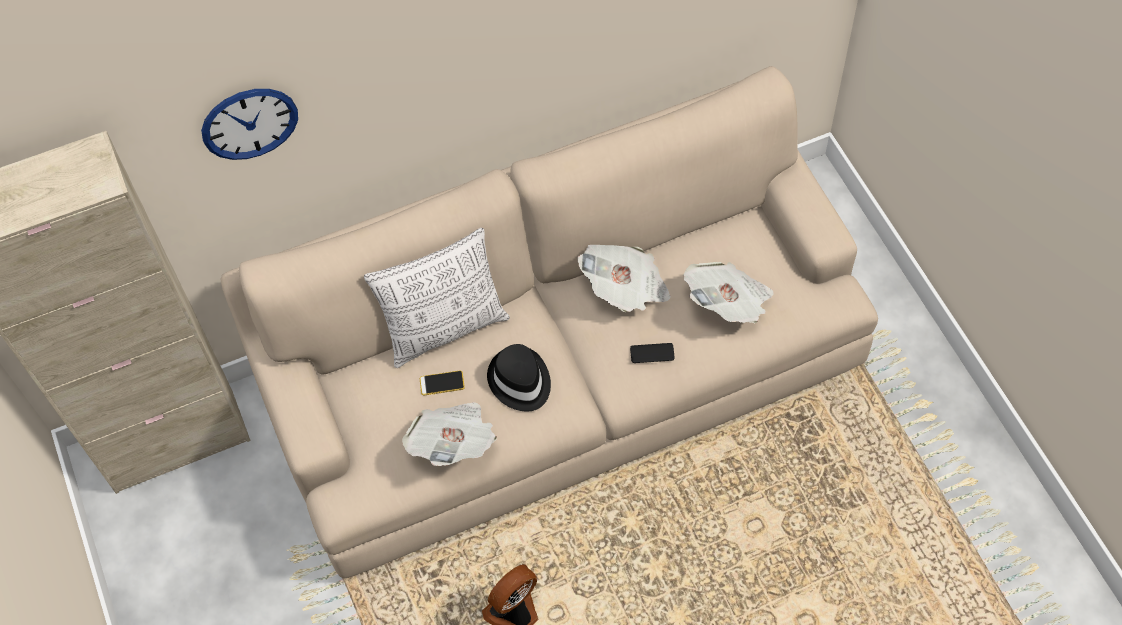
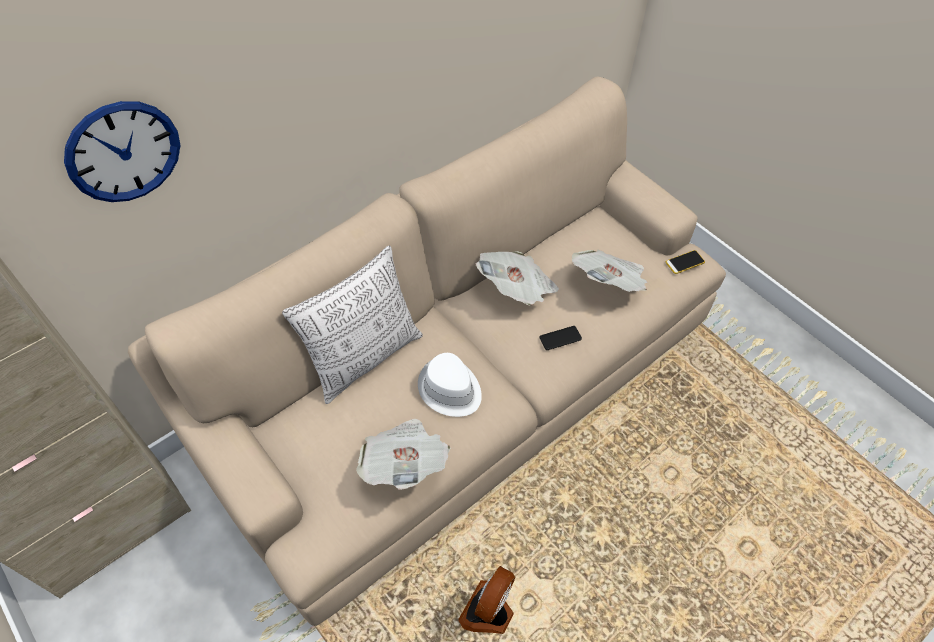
camera: 20 degrees left, 5 degrees down
phone [420,370,465,395] -> phone moved to [666,250,705,274]
black hat [487,344,551,411] -> white hat [418,353,482,417]

